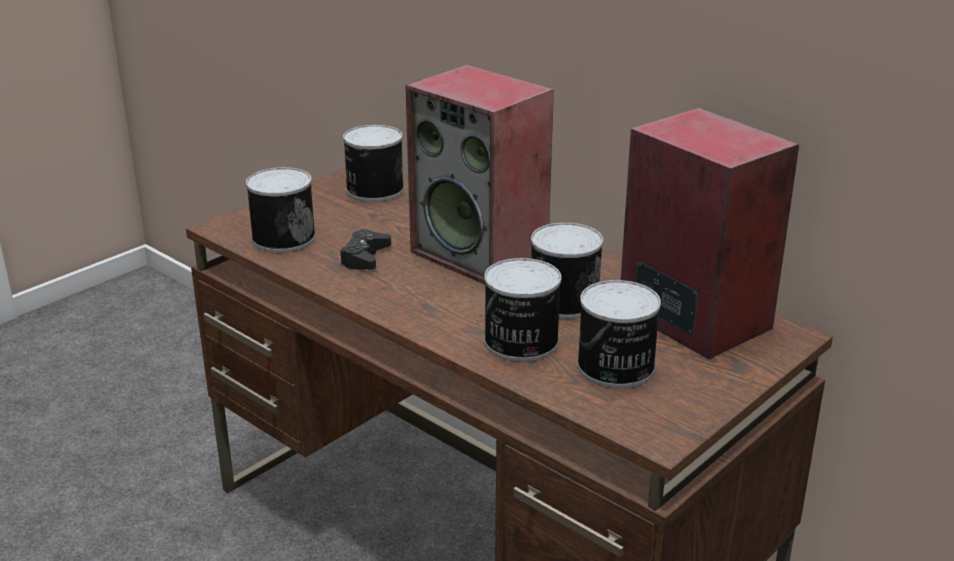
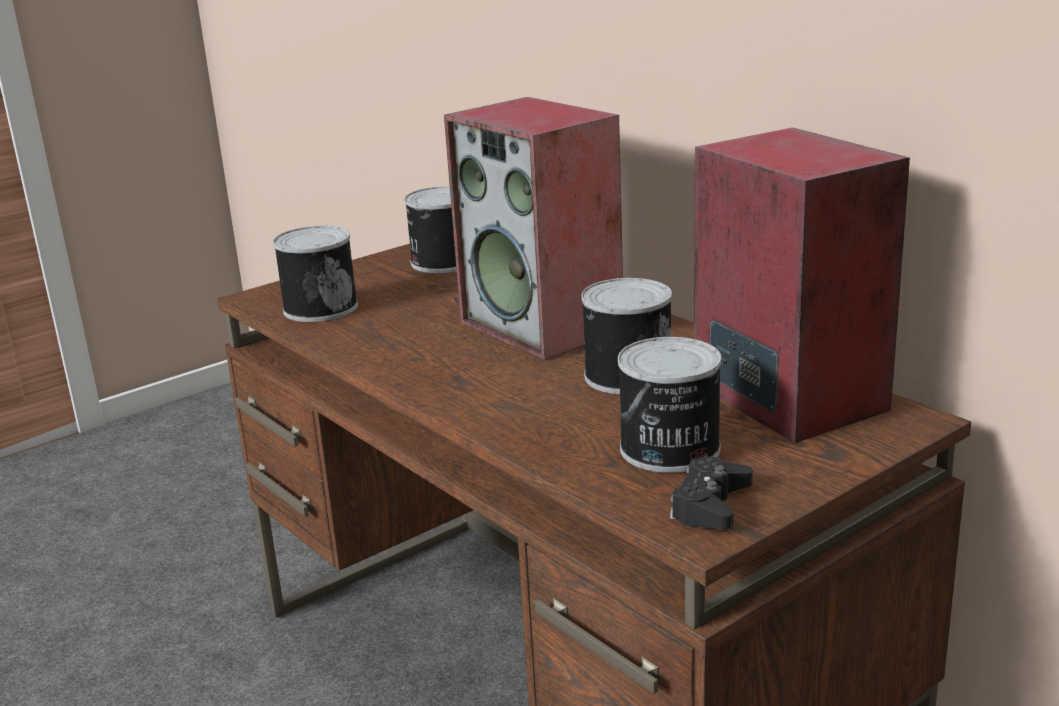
camera: 10 degrees right, 5 degrees down
black game controller [340,229,391,270] -> black game controller moved to [670,456,753,530]
can [484,258,561,362] -> none

